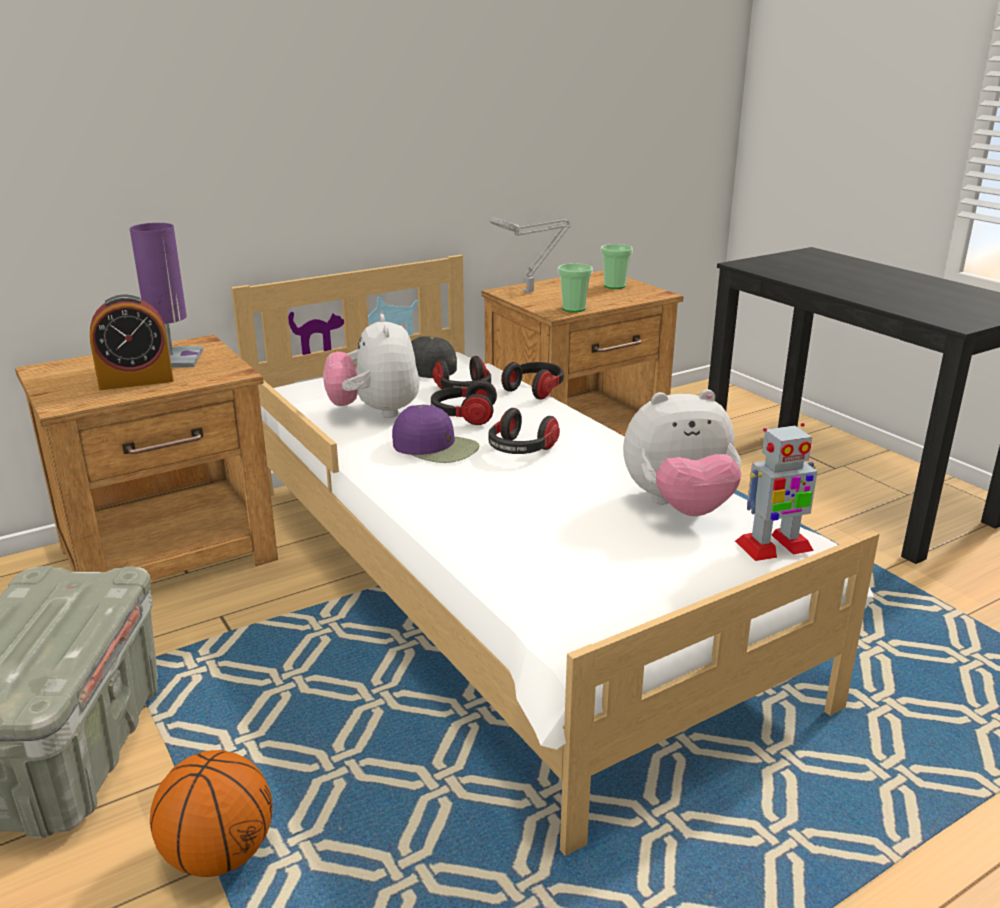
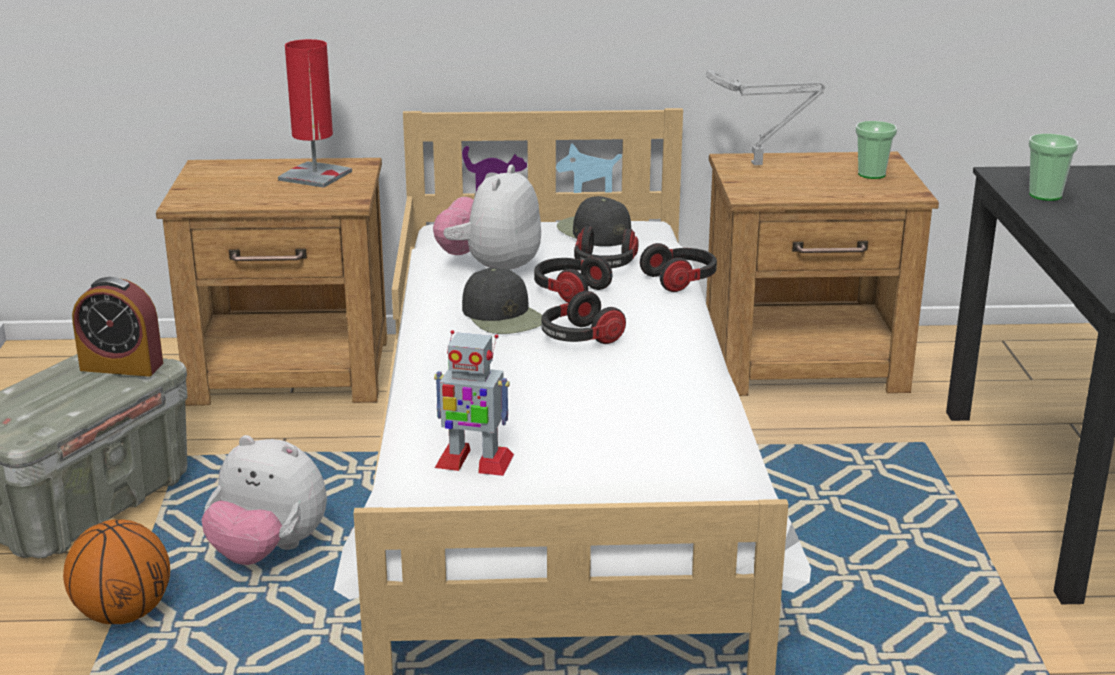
camera: 30 degrees right, 0 degrees up
alarm clock [90,295,174,390] -> alarm clock moved to [72,277,163,377]
purple table lamp [130,223,203,368] -> red table lamp [278,39,352,188]
purple cap [392,405,479,463] -> black cap [462,267,542,334]
cup [558,263,593,312] -> cup moved to [1028,134,1078,201]
plush toy [623,389,742,516] -> plush toy moved to [201,435,327,565]
toy robot [735,423,817,561] -> toy robot moved to [434,330,514,476]

